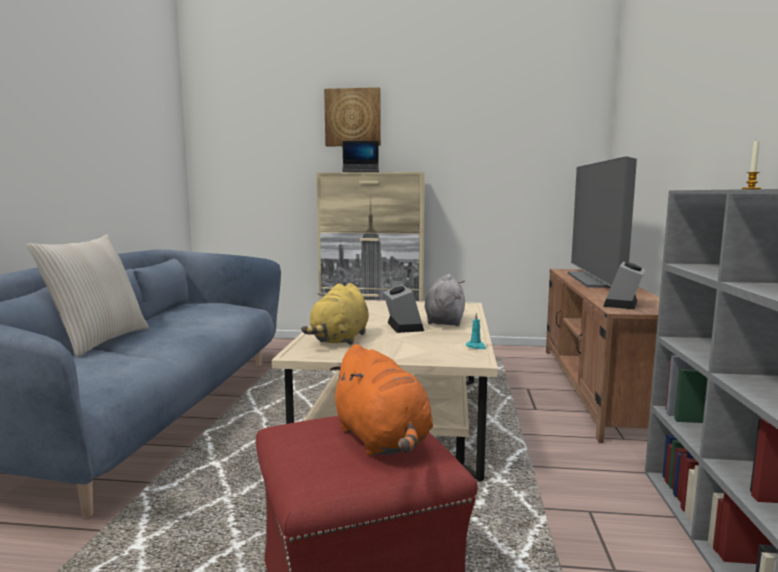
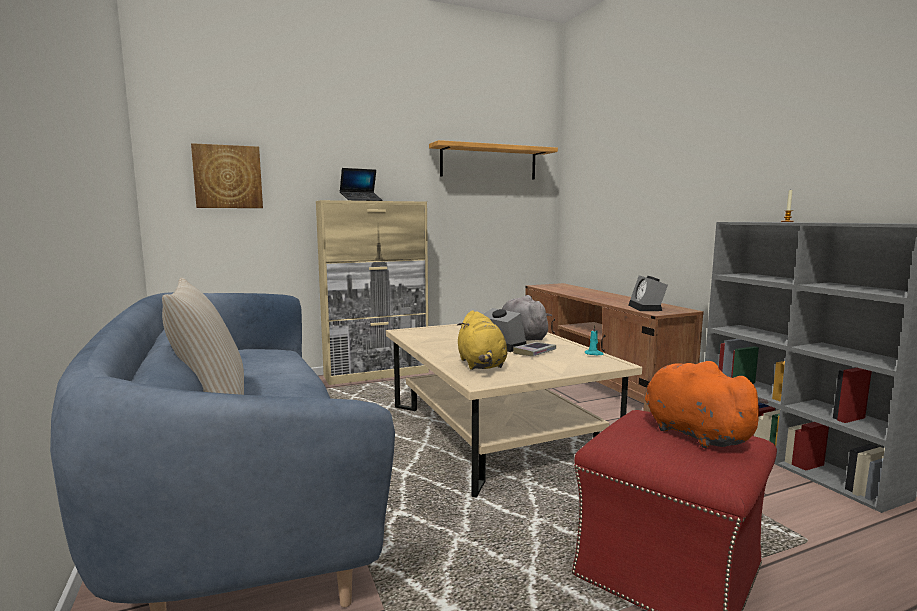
camera: 30 degrees left, 0 degrees up
picture [324,87,381,146] -> picture moved to [191,143,263,208]
orange plush toy [330,344,433,456] -> orange plush toy turned 150 degrees counterclockwise [645,361,769,448]
television [568,156,637,288] -> none
none -> shelf [429,140,558,180]
none -> book [513,342,556,356]

